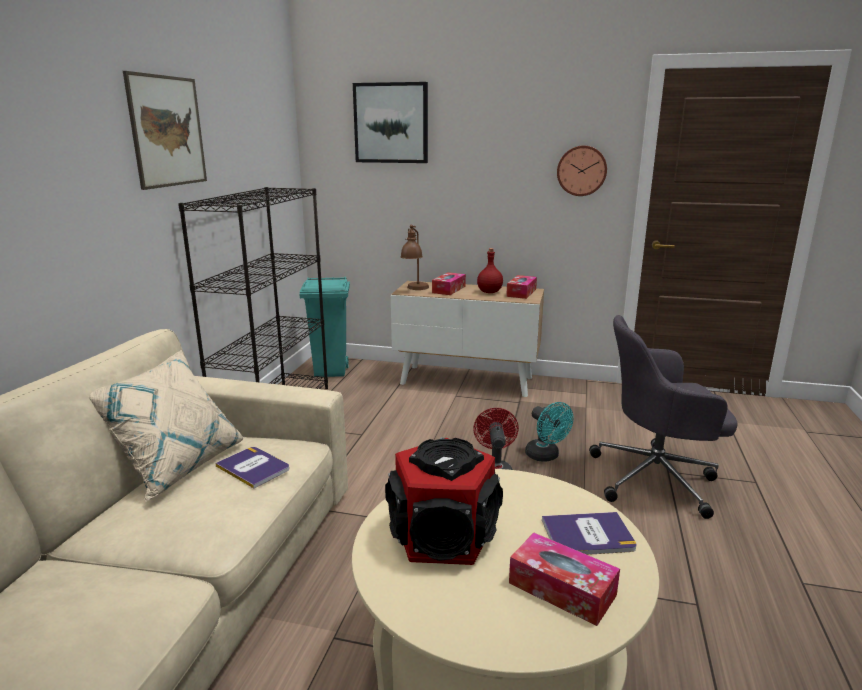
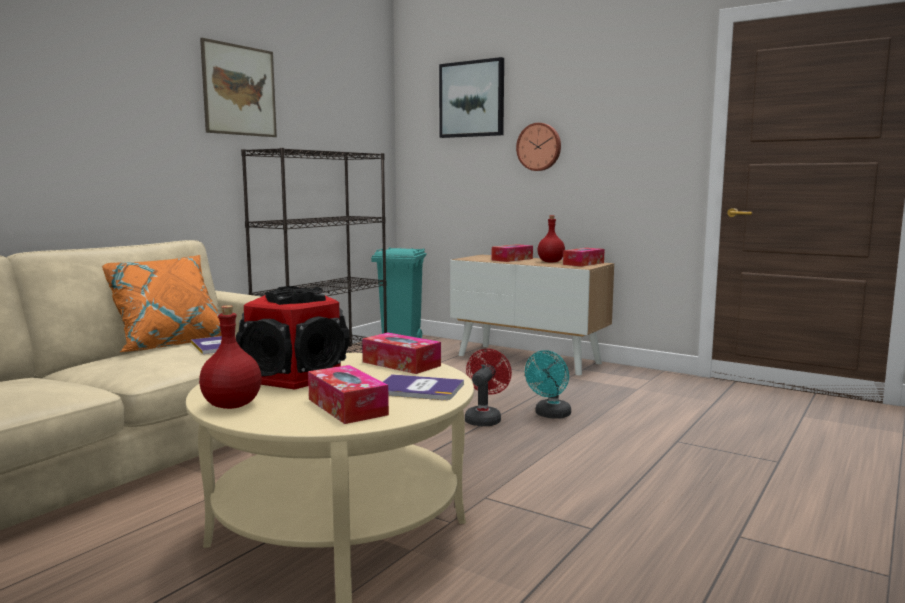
camera: 20 degrees right, 10 degrees down
beige pillow [89,350,244,502] -> orange pillow [102,255,222,352]
brown table lamp [400,225,429,290] -> none
turquoise fan [525,402,573,462] -> turquoise fan turned 45 degrees clockwise [525,350,571,419]
wall clock [557,145,607,196] -> wall clock moved to [516,123,561,171]
grey office chair [589,315,738,519] -> none
none -> red bottle [199,305,262,409]
none -> tissue box [362,333,441,374]

